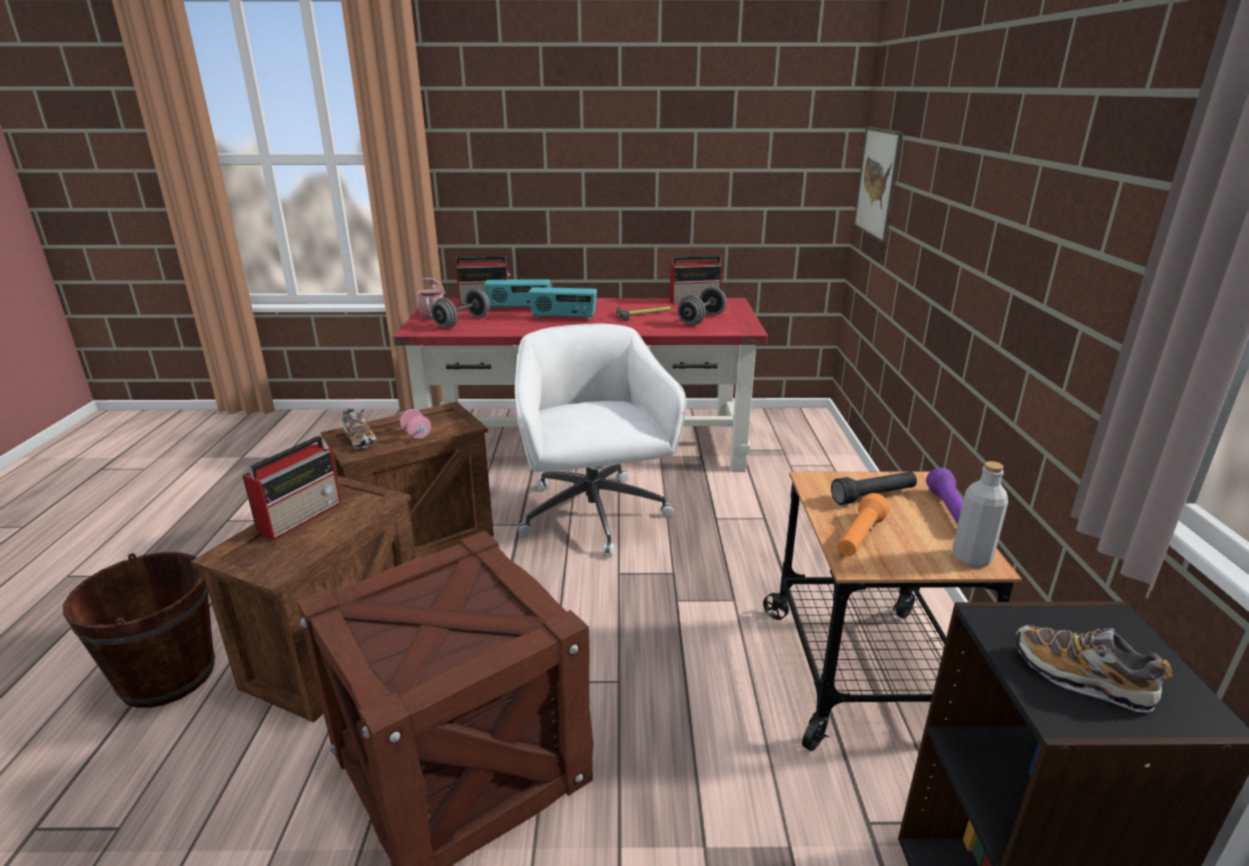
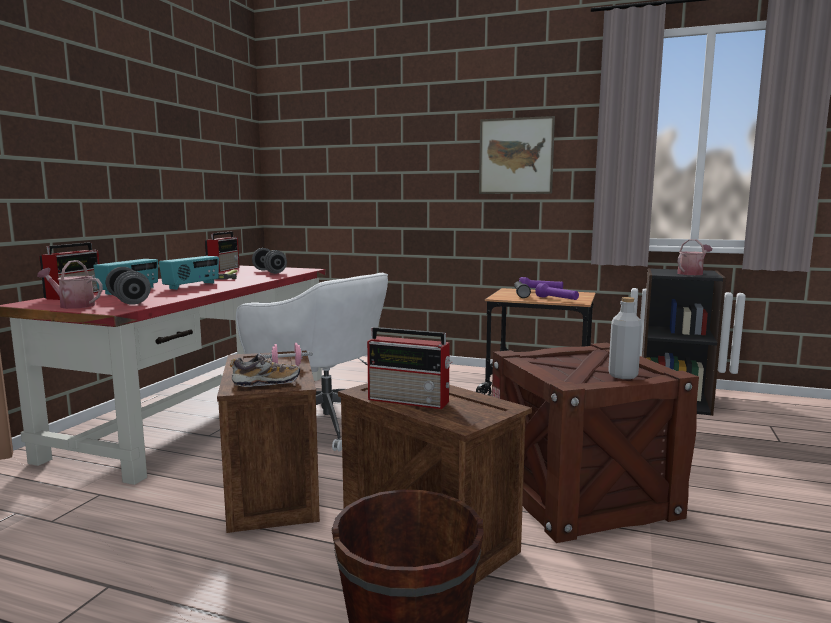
camera: 70 degrees left, 15 degrees down
radio [242,436,342,540] -> radio turned 150 degrees clockwise [367,327,453,409]
white office chair [515,324,686,557] -> white office chair turned 150 degrees counterclockwise [236,273,388,452]
orange flashlight [838,493,890,556] -> purple flashlight [535,283,579,300]
picture [853,127,903,243] -> picture moved to [479,116,555,194]
grey bottle [952,461,1008,568] -> grey bottle moved to [608,297,642,379]
shoe [1016,625,1172,712] -> watering can [677,239,712,275]

